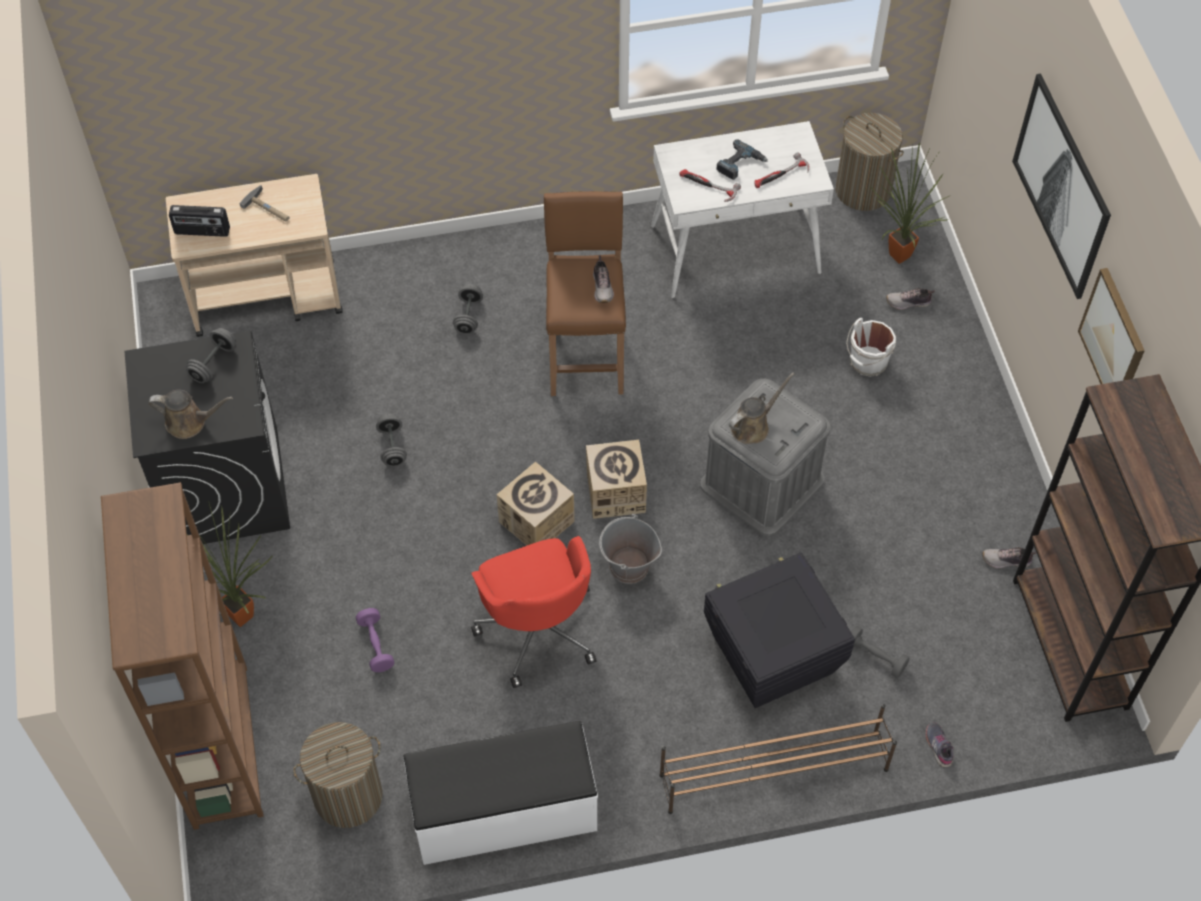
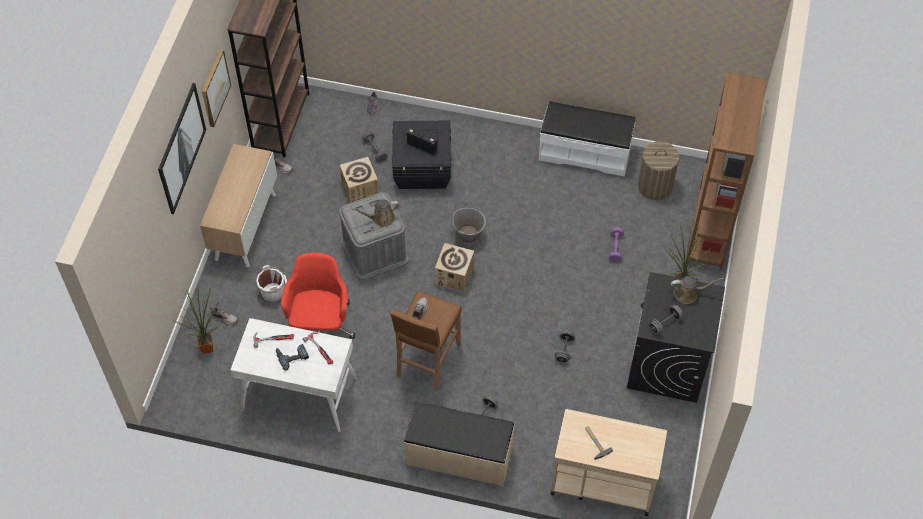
camera: 155 degrees left, 0 degrees up
brown watering can [148,390,233,439] -> brown watering can turned 150 degrees clockwise [671,276,723,304]
radio [169,205,230,237] -> radio moved to [406,128,437,155]
red office chair [471,536,597,688] -> red office chair moved to [281,252,355,339]
cardboard box [497,462,575,545] -> cardboard box moved to [340,157,379,203]
brown shoe rack [659,704,897,814] -> none
laundry basket [836,113,904,211] -> none
none -> cabinet [200,144,277,267]
none -> beige bench [404,401,515,486]

